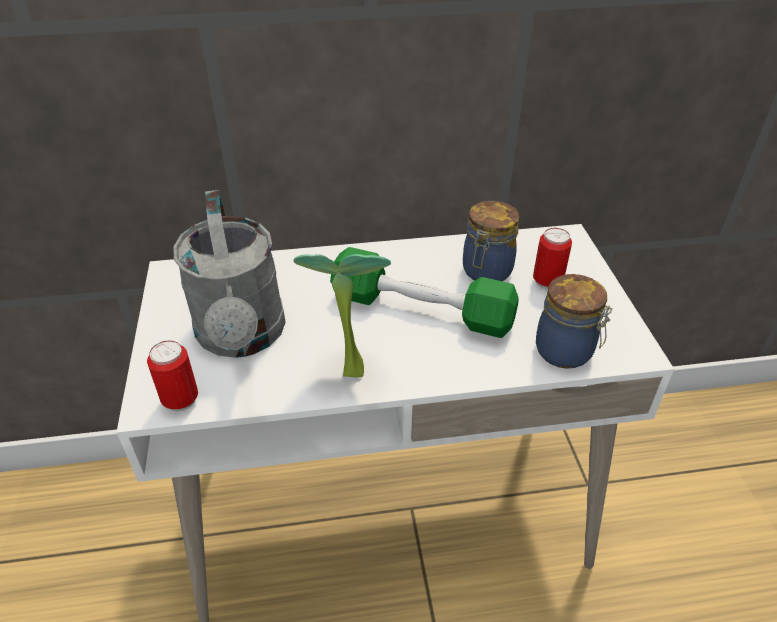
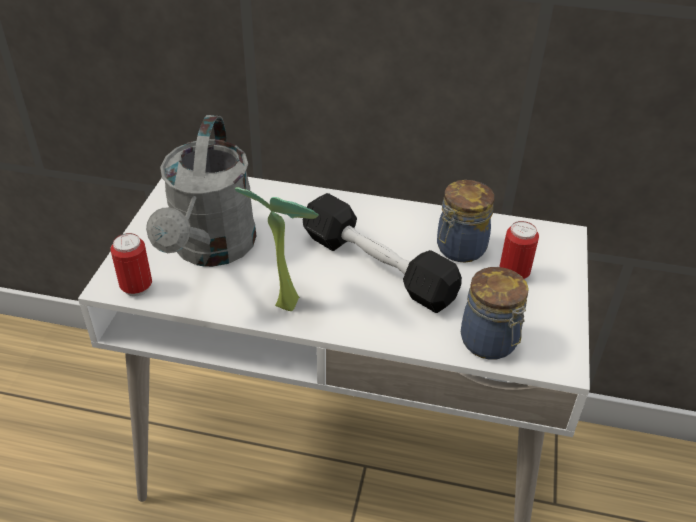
camera: 20 degrees right, 0 degrees up
green dumbbell [330,247,519,338] -> black dumbbell [303,193,462,313]

